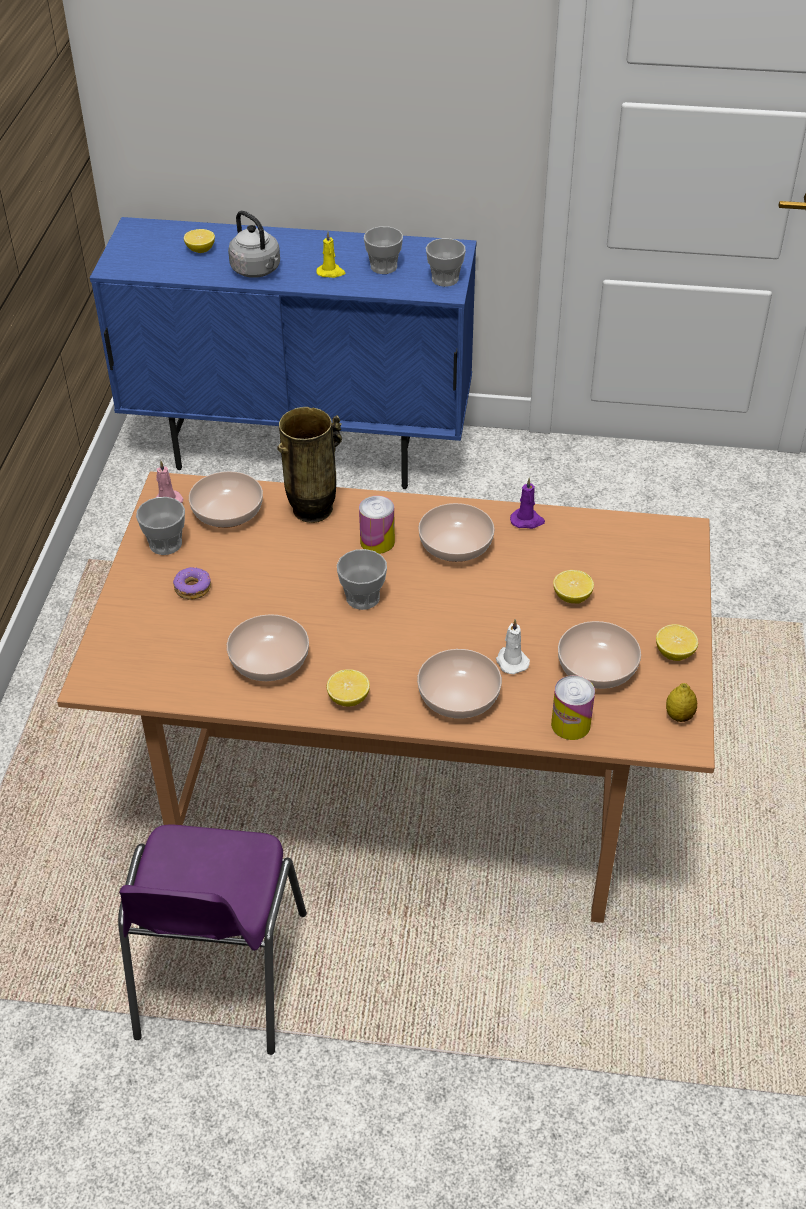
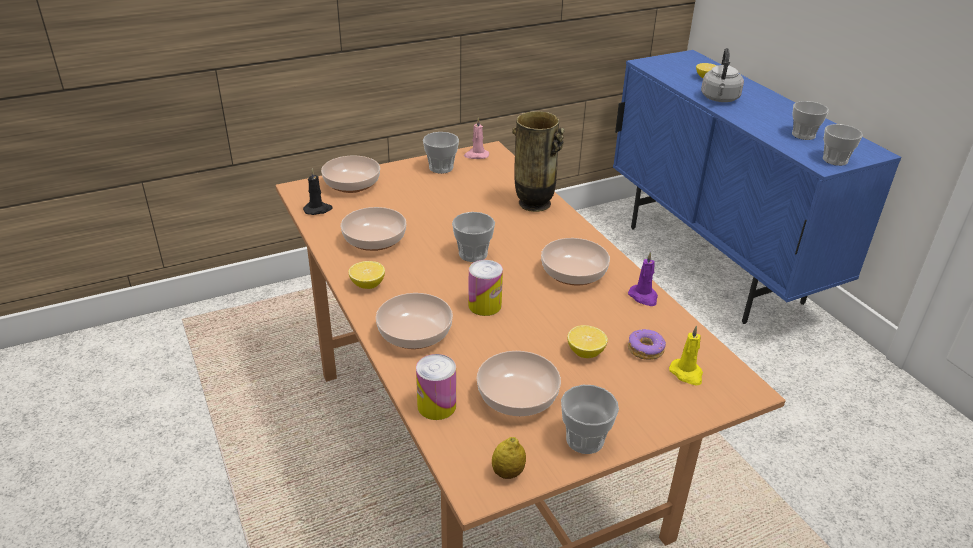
camera: 55 degrees right, 10 degrees down
purple chair [118,825,307,1055] -> none
donut [173,567,211,600] -> donut moved to [628,329,666,360]
bowl [189,471,263,528] -> bowl moved to [321,156,380,193]
yellow candle [316,232,345,278] -> yellow candle moved to [669,326,703,386]
can [359,496,395,554] -> can moved to [468,260,503,316]
white candle [496,619,530,674] -> none
lemon [656,624,698,661] -> cup [561,385,619,454]
none -> black candle [303,169,333,215]

